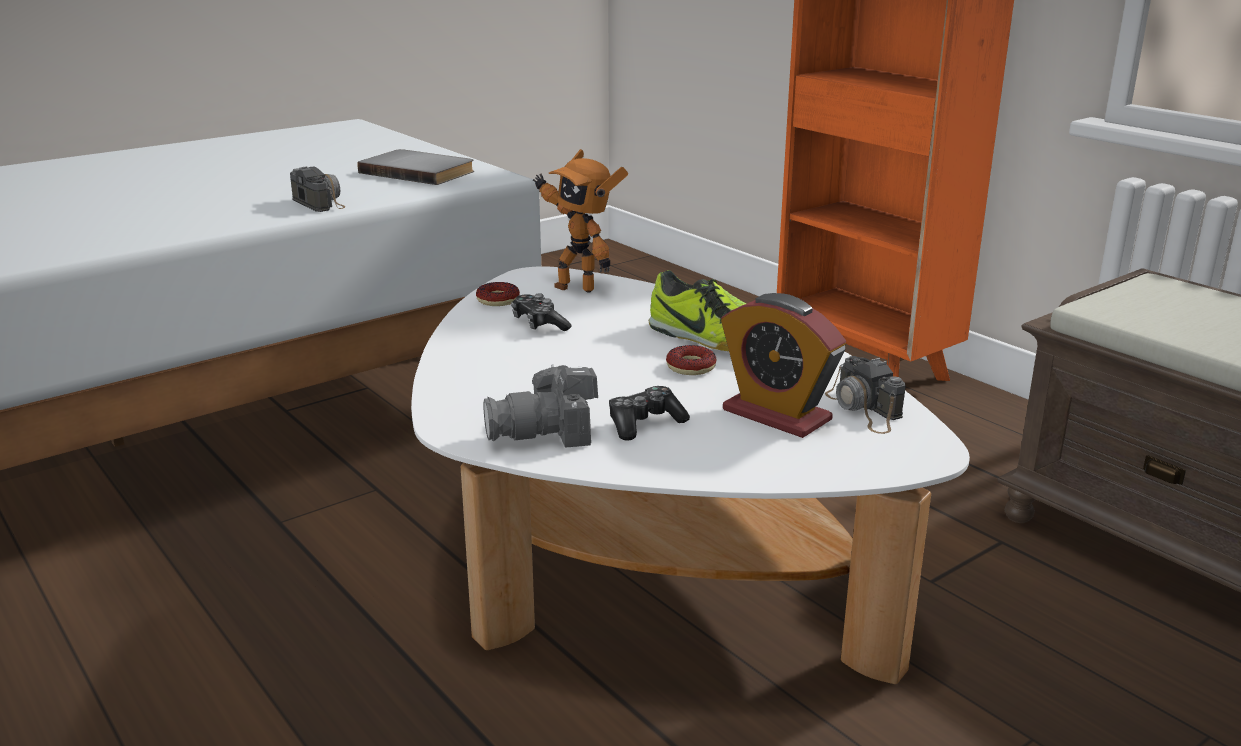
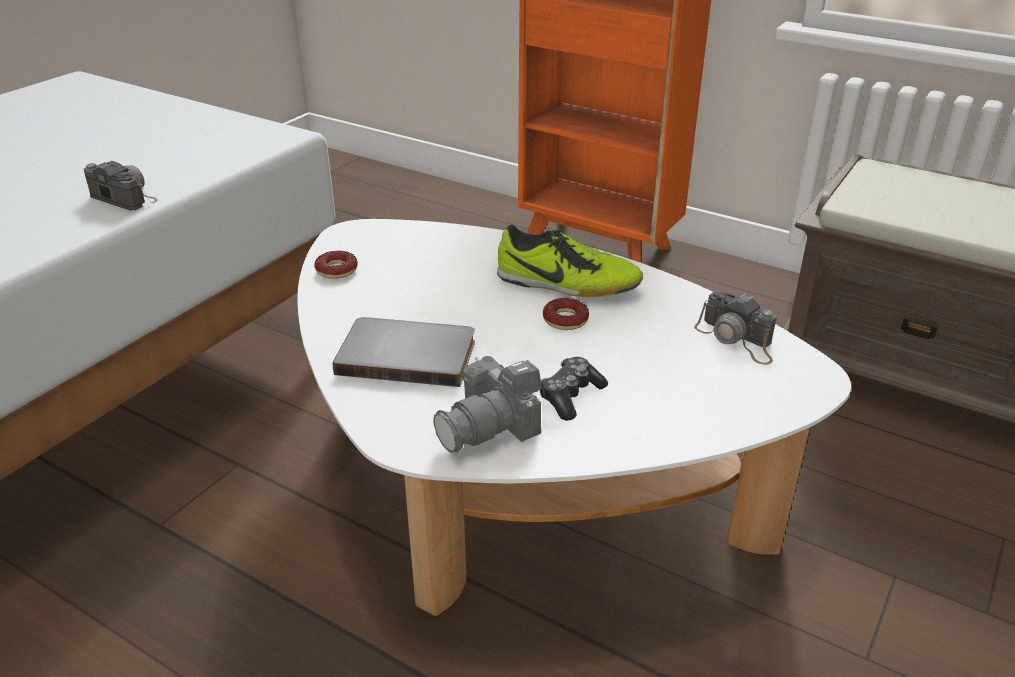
camera: 20 degrees left, 10 degrees up
grey book [357,149,474,185] -> grey book moved to [332,317,475,387]
game controller [511,293,572,331] -> none
toy robot [533,149,628,293] -> none
alarm clock [721,293,846,438] -> none

